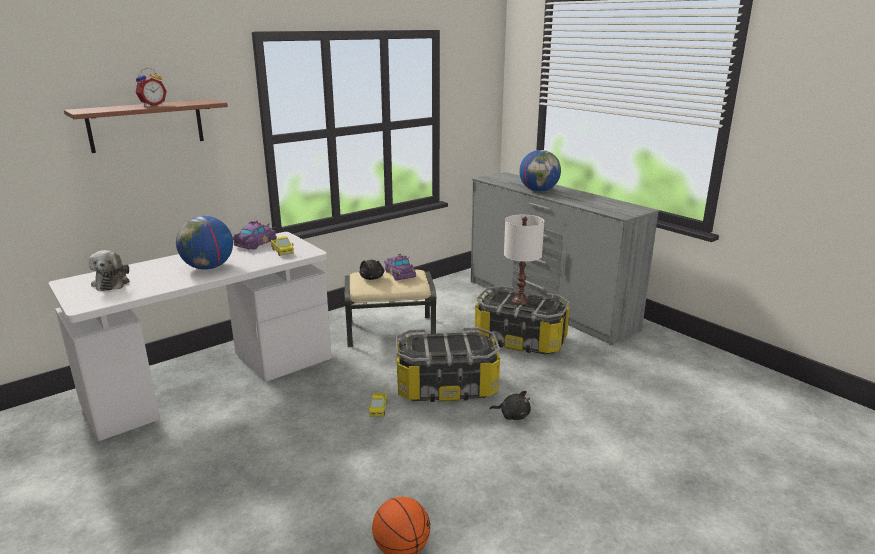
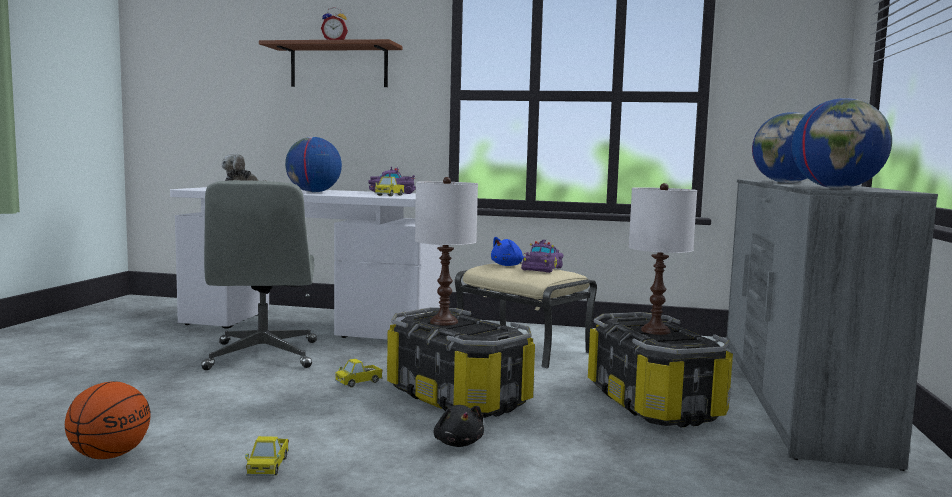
camera: 50 degrees right, 15 degrees down
black plush toy [359,260,384,280] -> blue plush toy [491,237,524,266]
none -> grey office chair [201,180,317,370]
none -> toy truck [245,436,289,476]
none -> white table lamp [415,177,478,325]
none -> globe [792,98,892,189]

